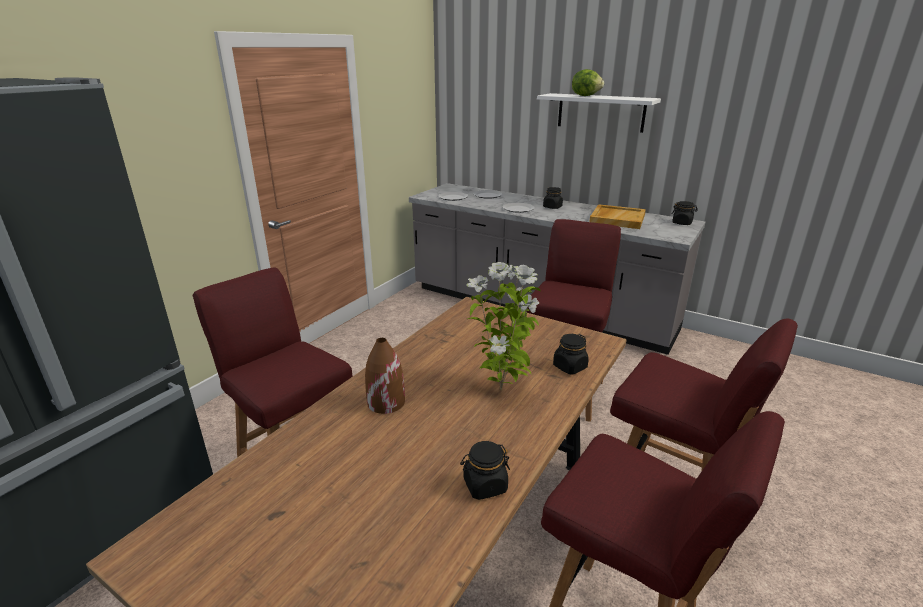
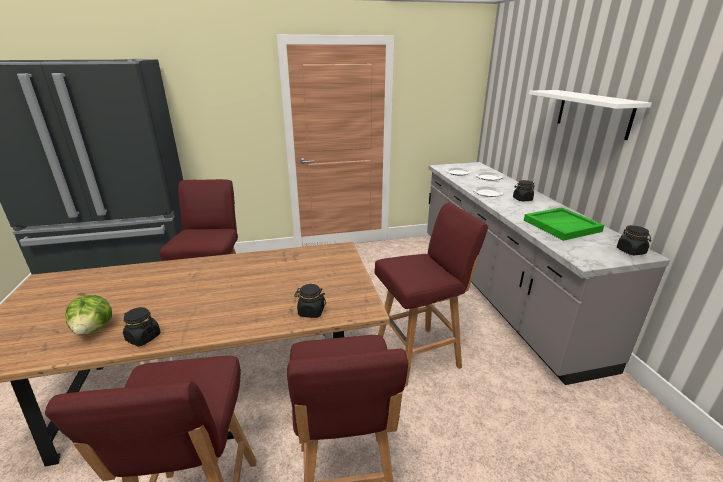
camera: 45 degrees right, 0 degrees up
brown vase [365,338,405,414] -> none
potted plant [466,262,541,390] -> none
lettuce [572,69,604,96] -> lettuce moved to [65,295,112,335]
beige tray [589,204,646,229] -> green tray [524,208,604,241]

